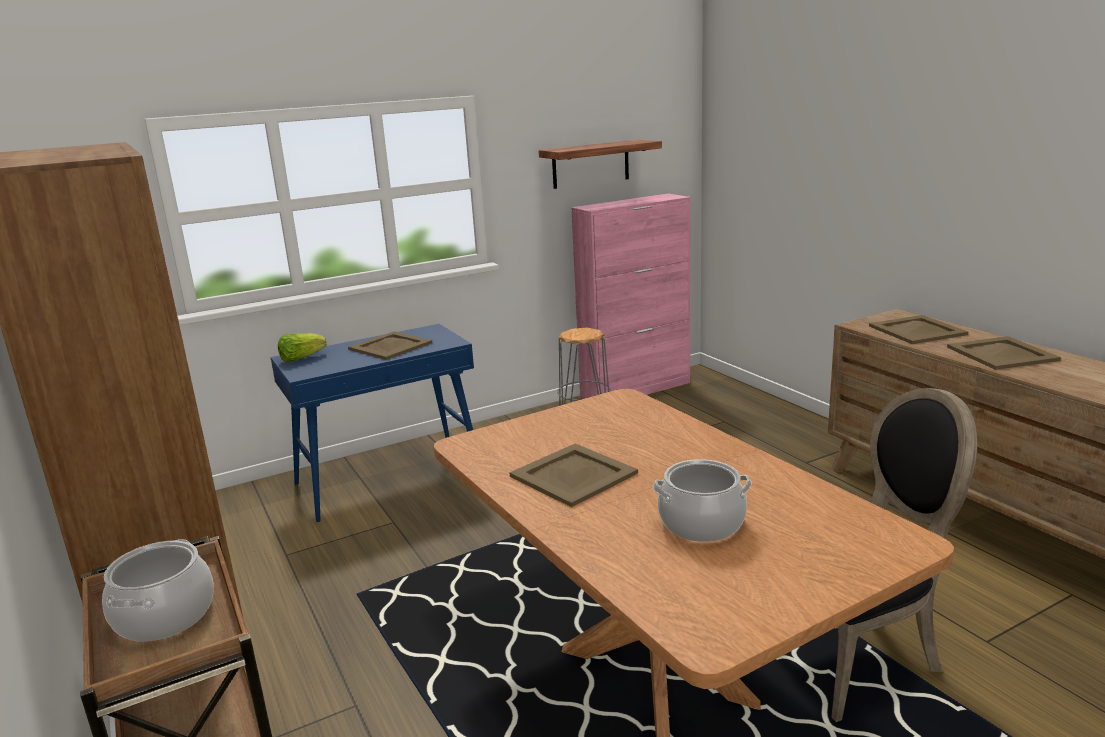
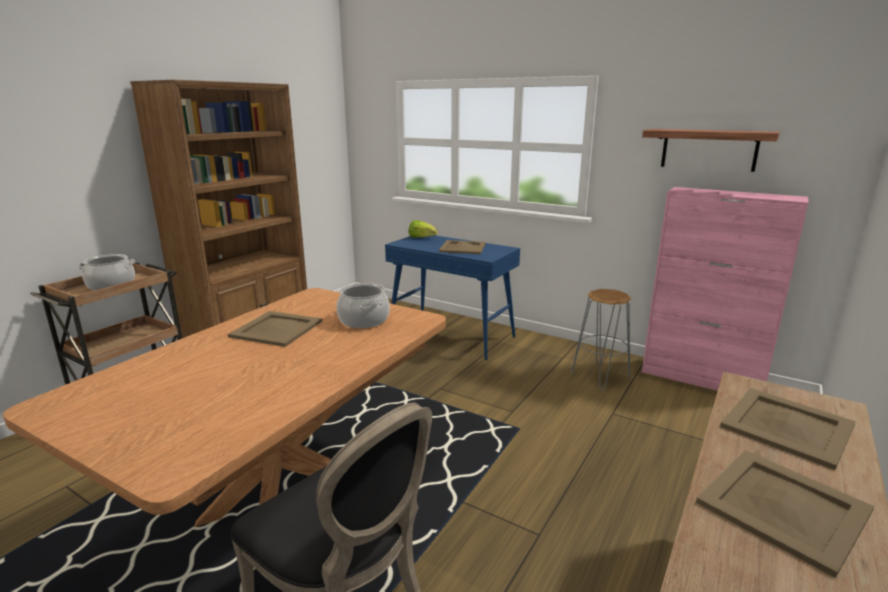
camera: 60 degrees right, 0 degrees up
cooking pot [653,459,752,542] -> cooking pot moved to [336,283,390,328]

